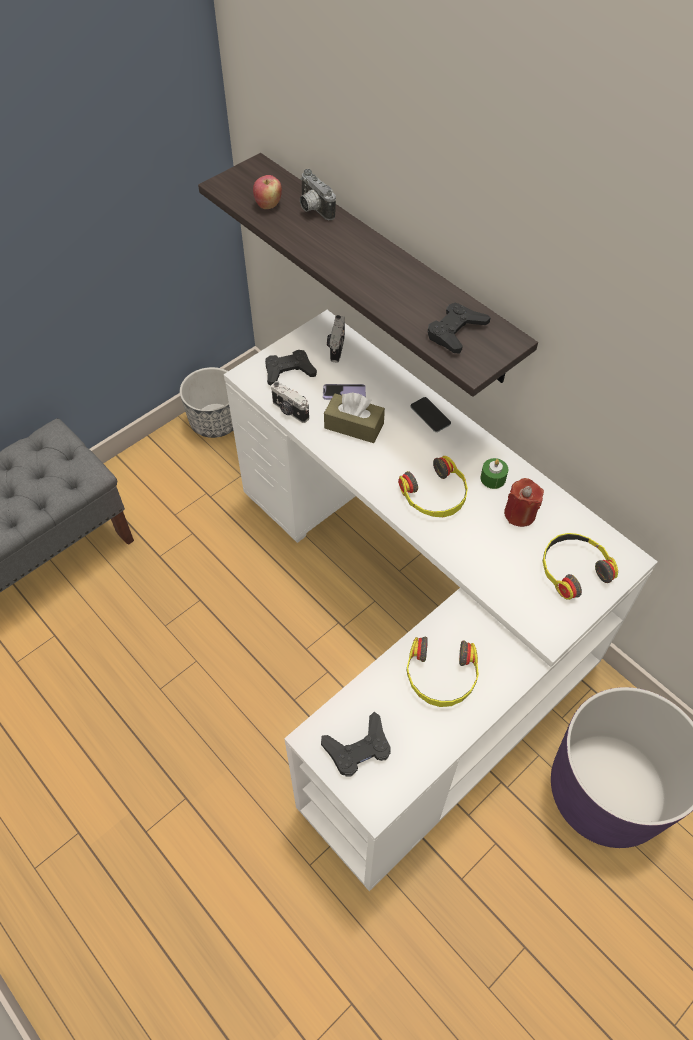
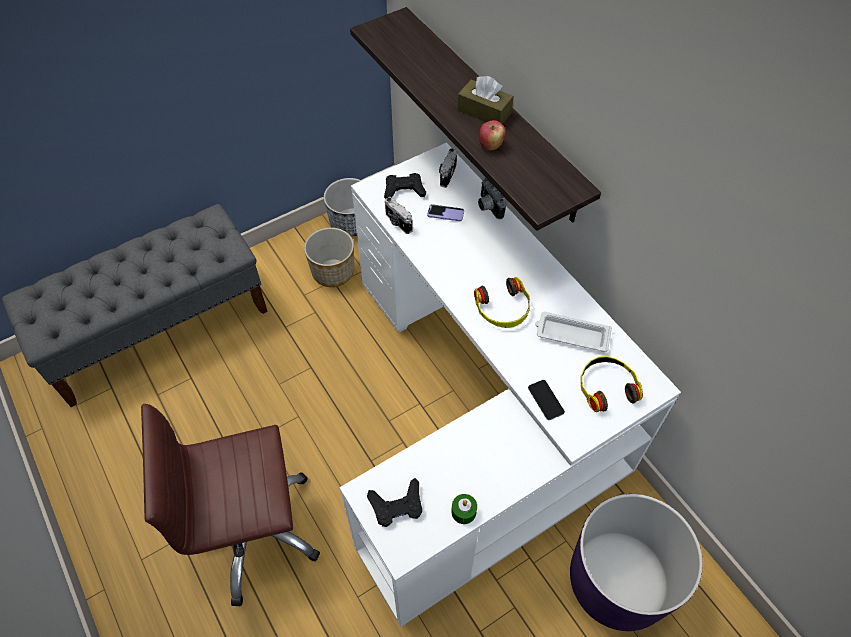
camera: 10 degrees right, 0 degrees up
apple [253,175,282,209] -> apple moved to [479,120,506,150]
camera [300,169,336,220] -> camera moved to [478,177,507,219]
brown tissue box [324,393,385,443] -> brown tissue box moved to [457,76,514,124]
headphones [407,637,479,707] -> none
phone [410,397,451,432] -> phone moved to [528,380,565,420]
black game controller [428,302,491,353] -> none
green candle [480,458,508,489] -> green candle moved to [451,494,477,524]
red candle [504,478,544,527] -> white tray [535,312,612,352]
none -> brown office chair [141,404,320,606]
none -> planter [304,228,354,287]

